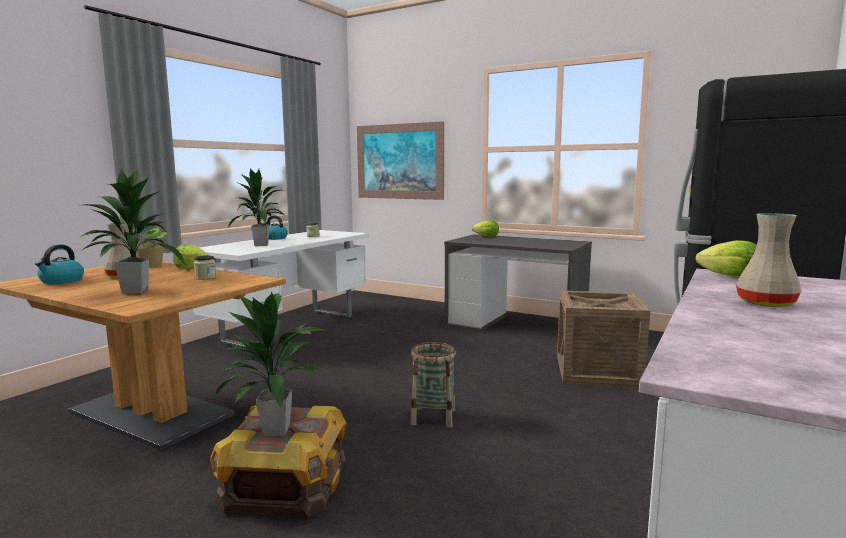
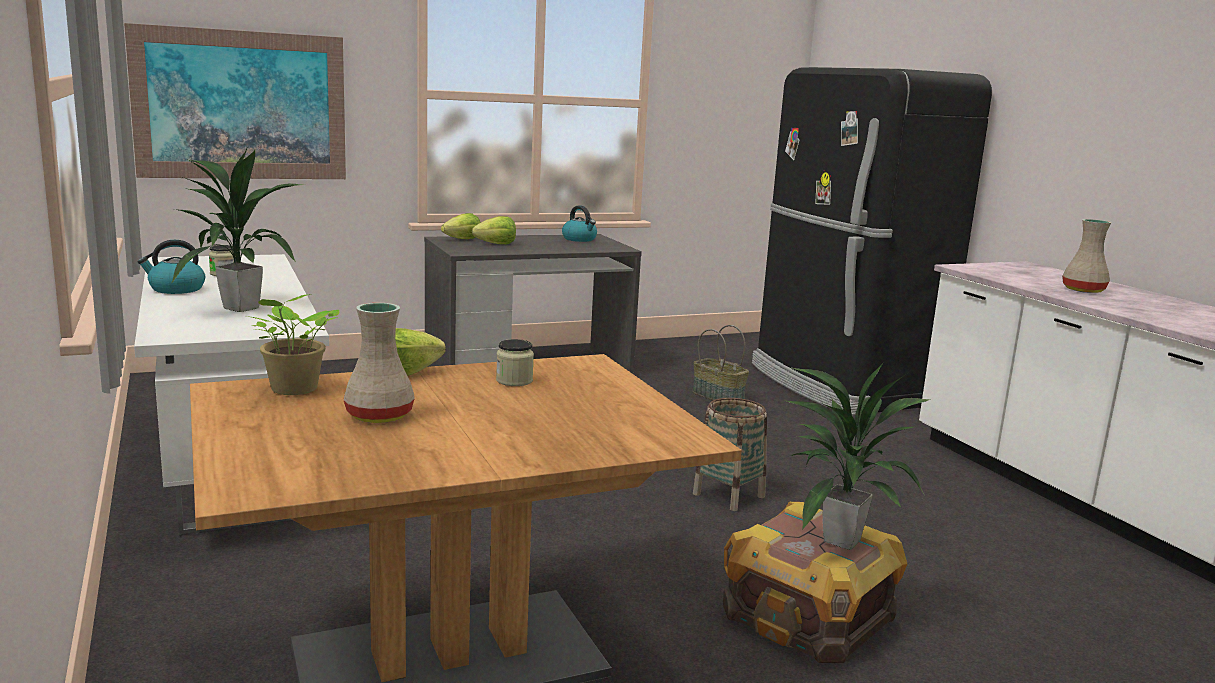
camera: 55 degrees left, 5 degrees up
kettle [35,244,84,284] -> kettle moved to [562,206,597,242]
potted plant [80,169,187,294] -> none
crate [557,290,650,388] -> basket [692,325,749,400]
lettuce [696,240,757,278] -> lettuce moved to [472,216,516,244]

